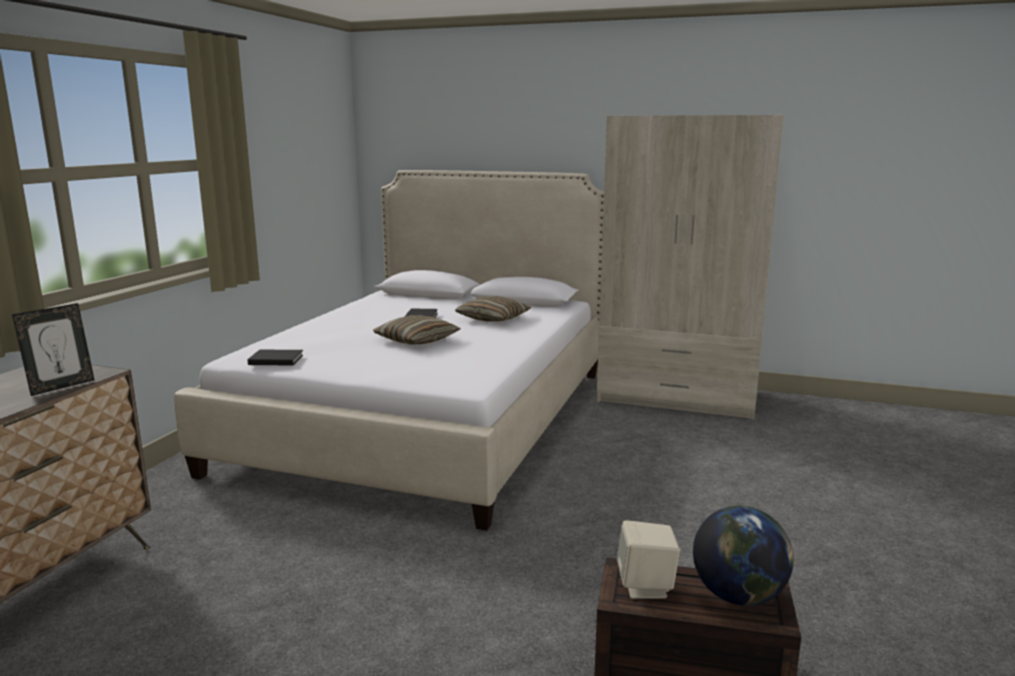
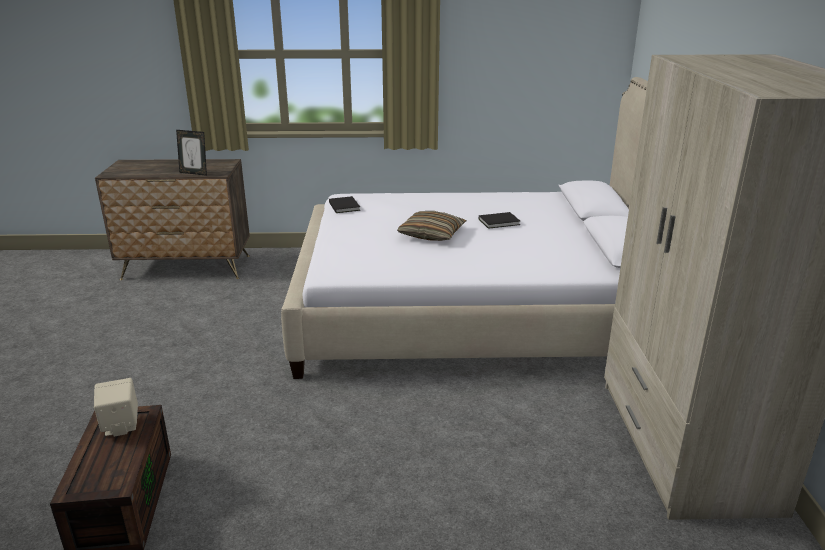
camera: 70 degrees right, 10 degrees up
pillow [455,296,531,322] -> none
globe [693,506,794,606] -> none

